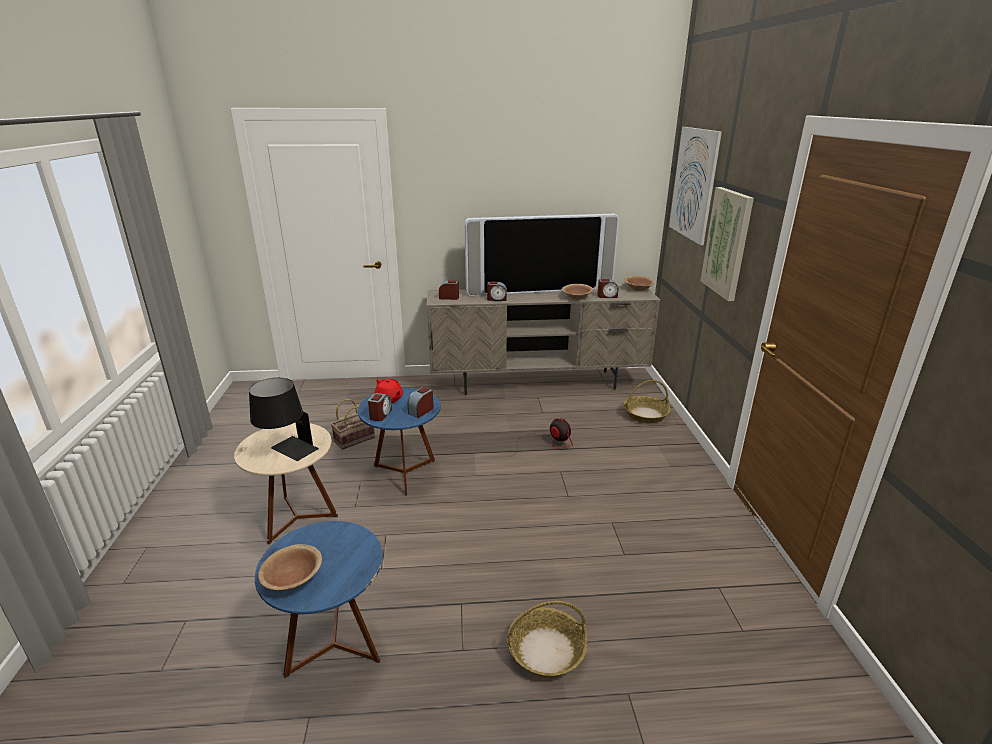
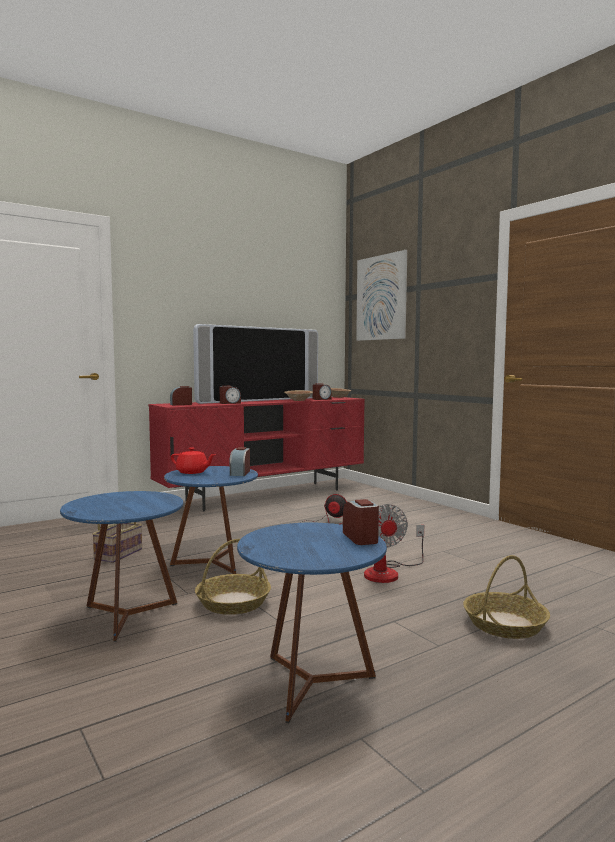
camera: 30 degrees left, 20 degrees down
beige side table [234,423,338,544] -> blue side table [60,491,183,642]
black table lamp [249,378,319,461] -> none
brown bowl [258,544,322,590] -> none
alarm clock [368,393,392,421] -> alarm clock moved to [343,499,379,545]
beige tv stand [426,286,660,395] -> red tv stand [149,397,365,511]
basket [624,380,670,423] -> basket moved to [195,539,271,615]
picture [701,187,754,301] -> none
none -> fan [364,504,424,583]

